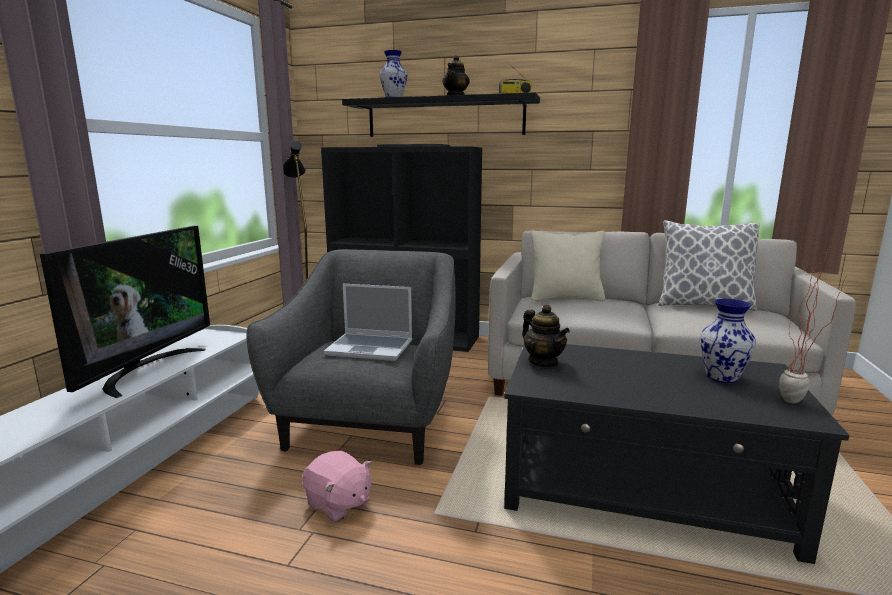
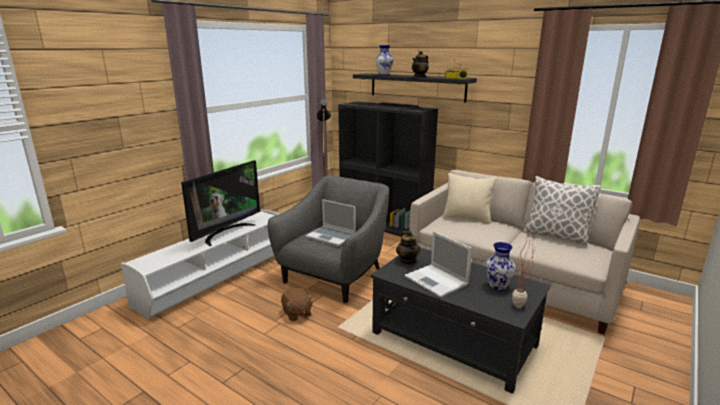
camera: 20 degrees right, 5 degrees up
pink plush toy [302,451,372,522] -> brown plush toy [281,288,313,321]
none -> laptop [404,231,472,298]

